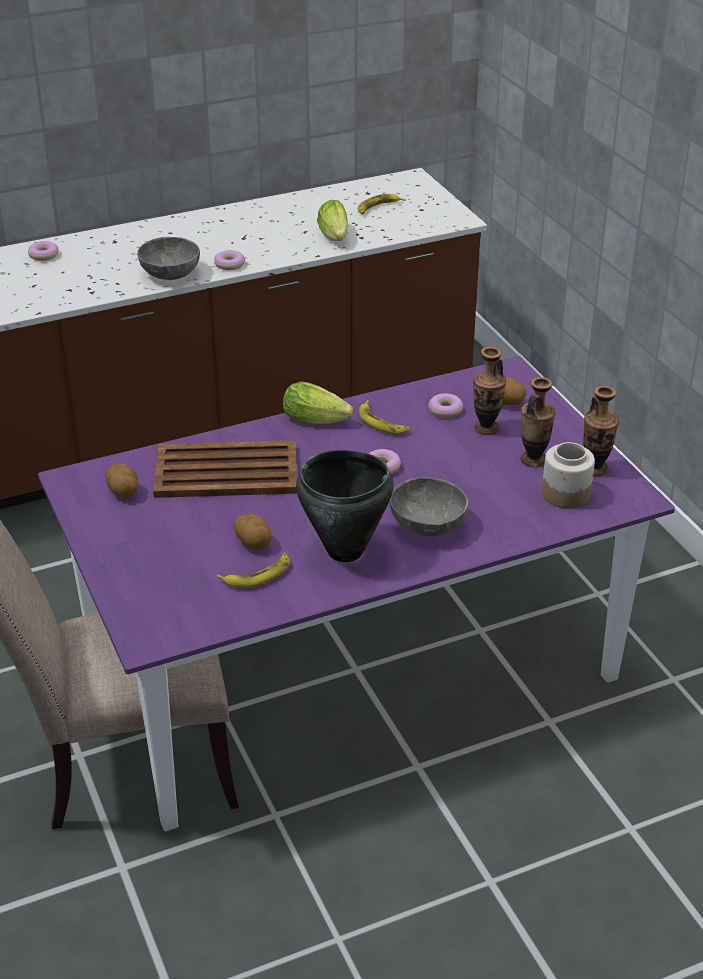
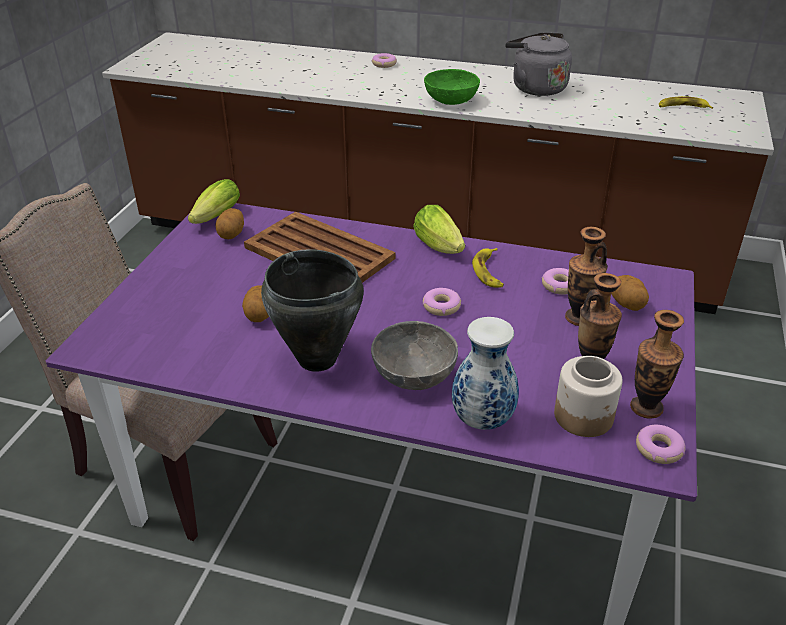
camera: 40 degrees right, 0 degrees up
grey bowl [137,237,200,280] -> green bowl [424,69,480,105]
donut [214,250,245,270] -> donut moved to [636,425,685,464]
banana [217,553,290,588] -> none
lettuce [317,200,348,241] -> lettuce moved to [188,179,240,224]
none -> vase [452,317,519,430]
none -> grey kettle [505,32,572,96]

